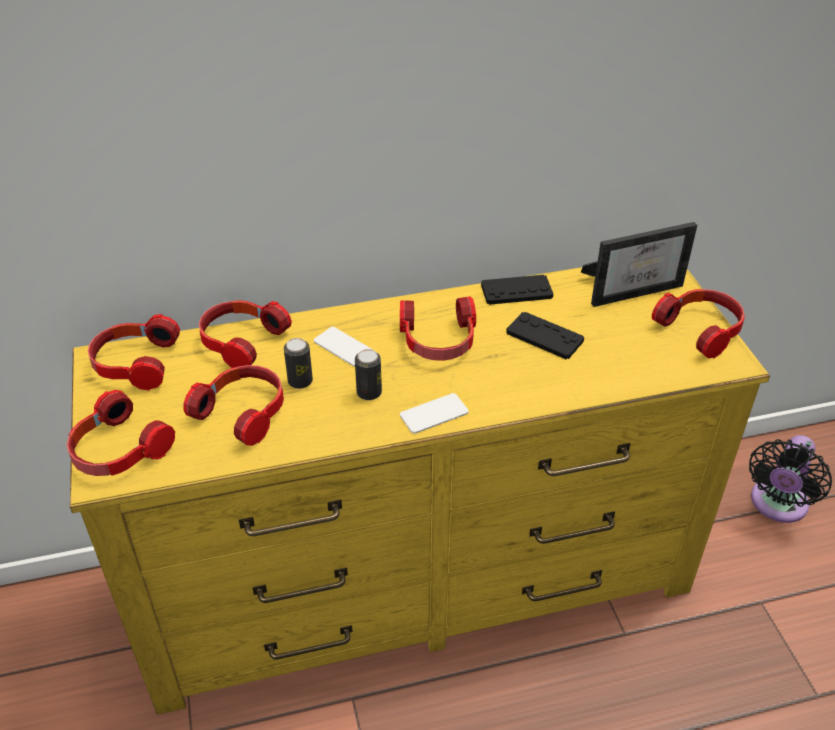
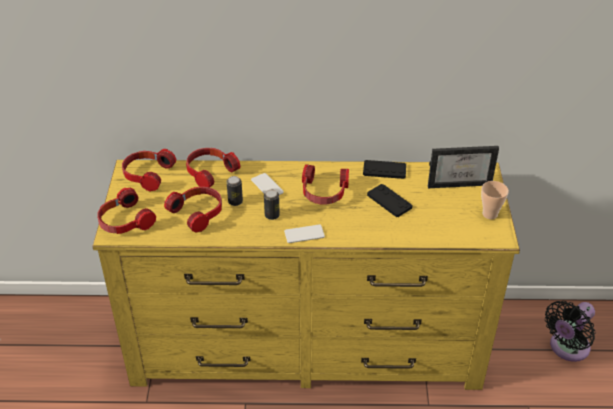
camera: 15 degrees right, 0 degrees up
headphones [652,289,745,359] -> cup [481,181,509,219]

